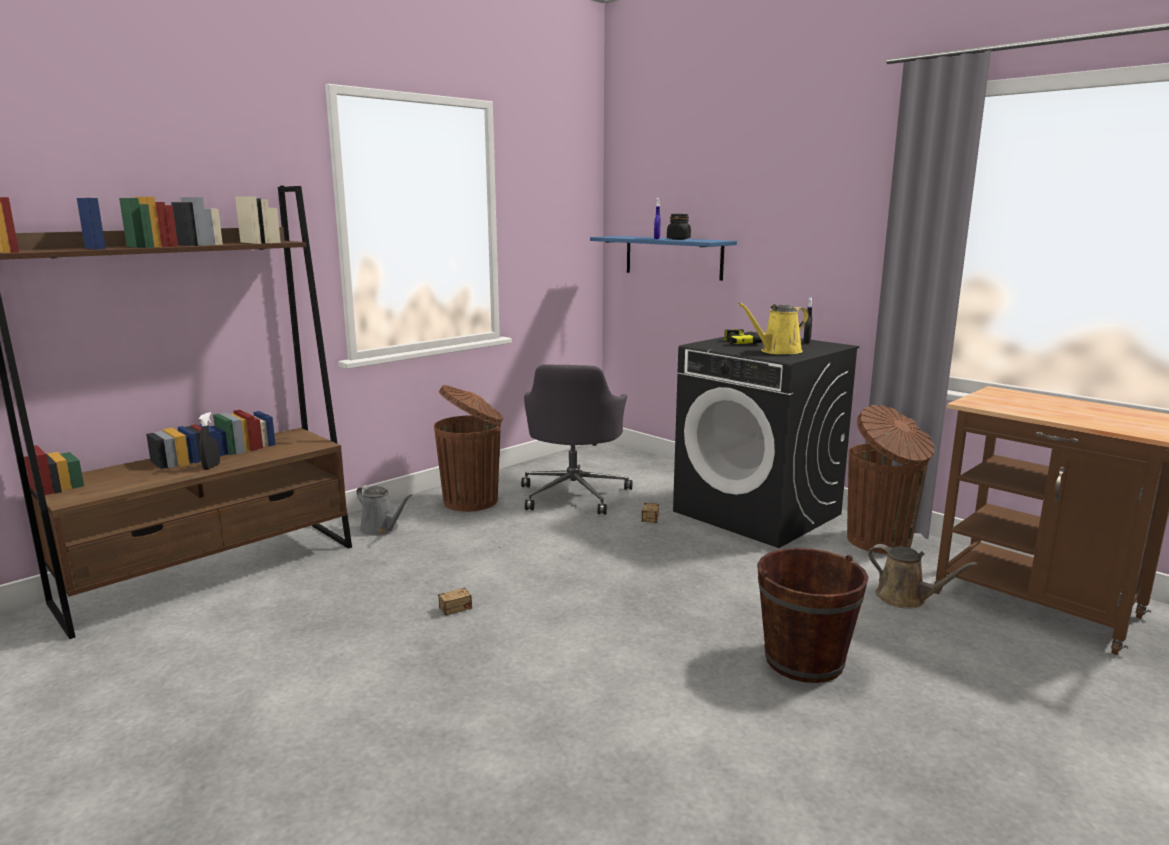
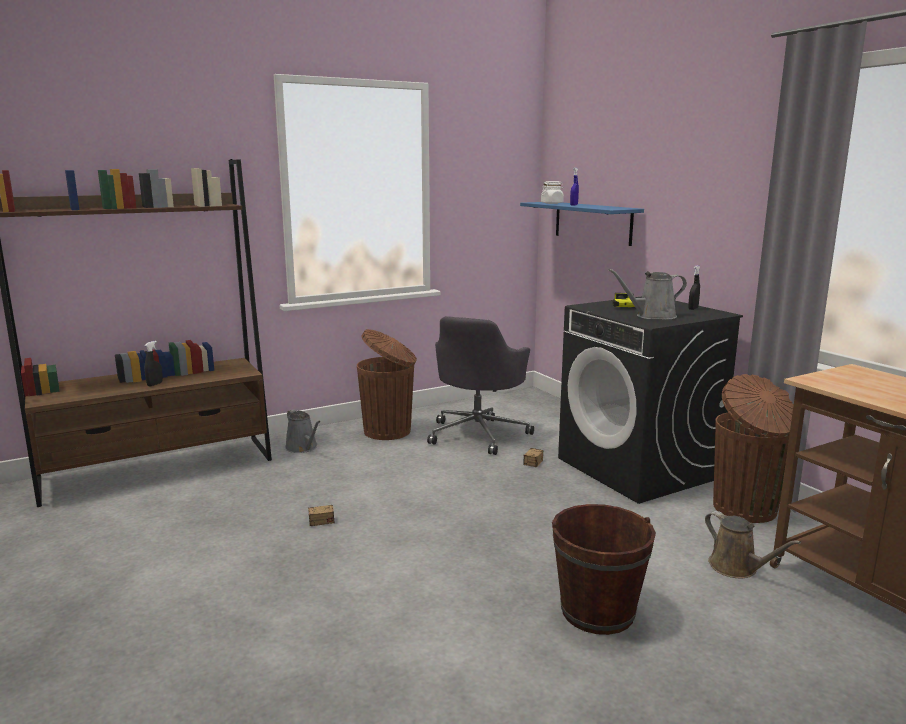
camera: 15 degrees right, 0 degrees up
black jar [667,214,691,240] -> none
yellow watering can [738,303,809,354] -> grey watering can [608,269,687,320]
none -> white jar [541,181,564,204]

